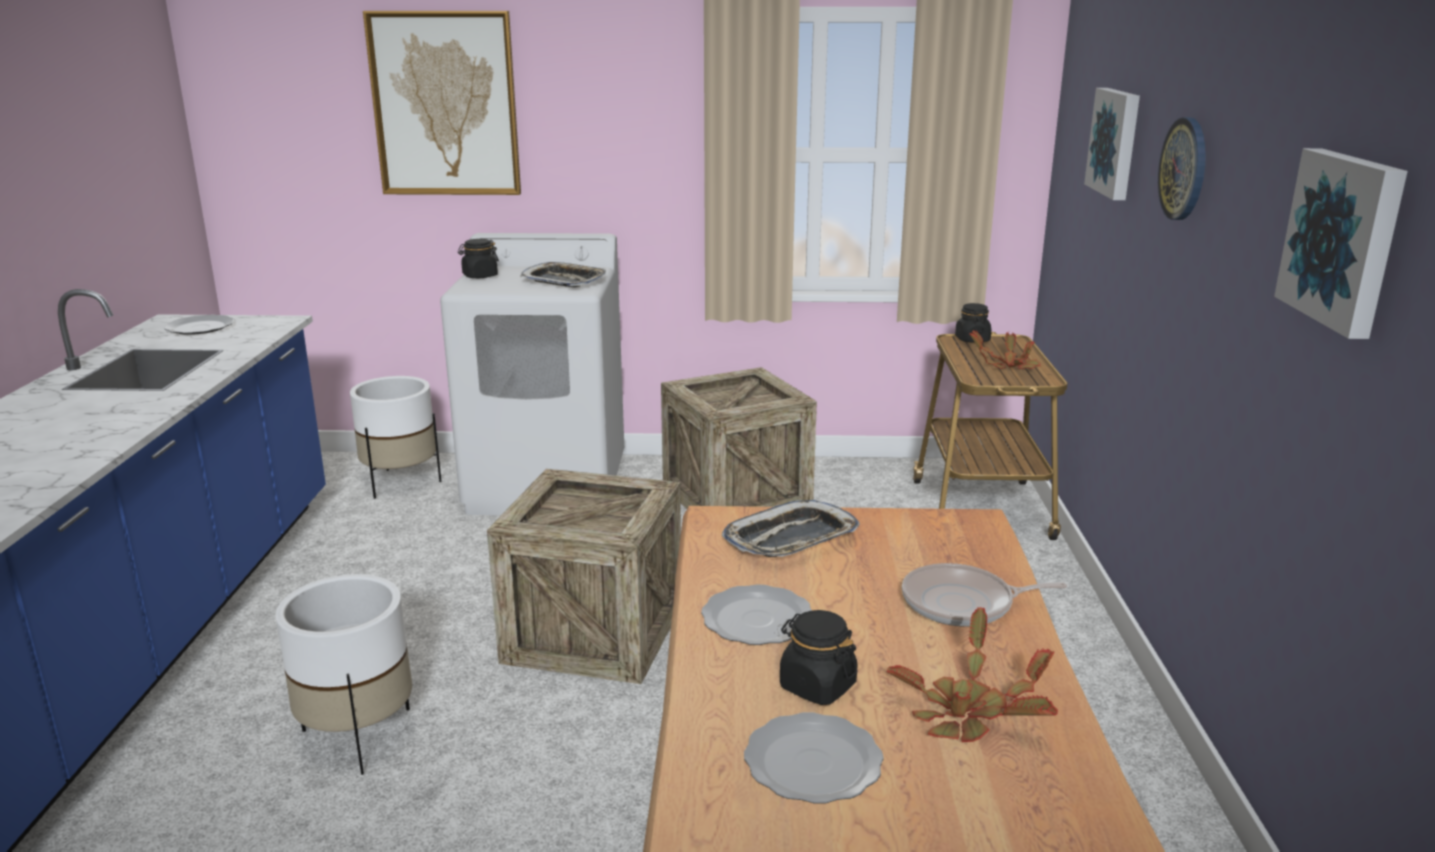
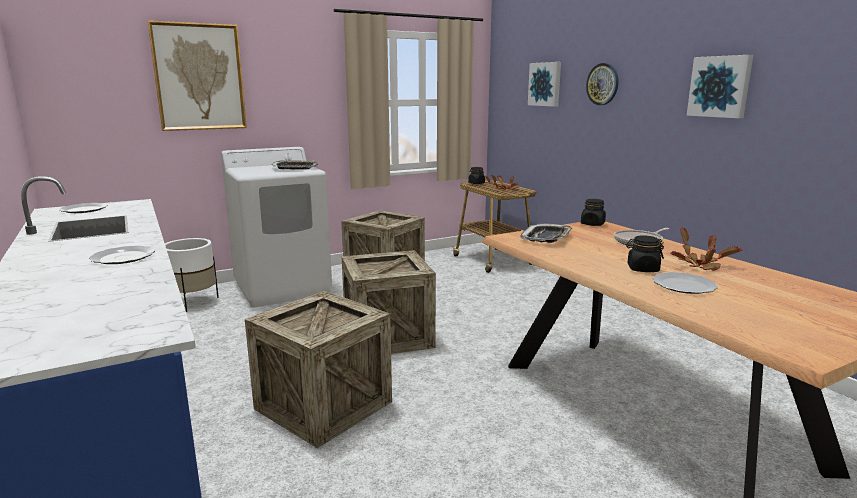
camera: 30 degrees left, 5 degrees down
white planter [275,574,412,775] -> crate [245,291,392,448]
black jar [458,239,499,278] -> black jar moved to [581,199,606,226]
plate [701,584,812,645] -> plate moved to [89,246,155,264]

